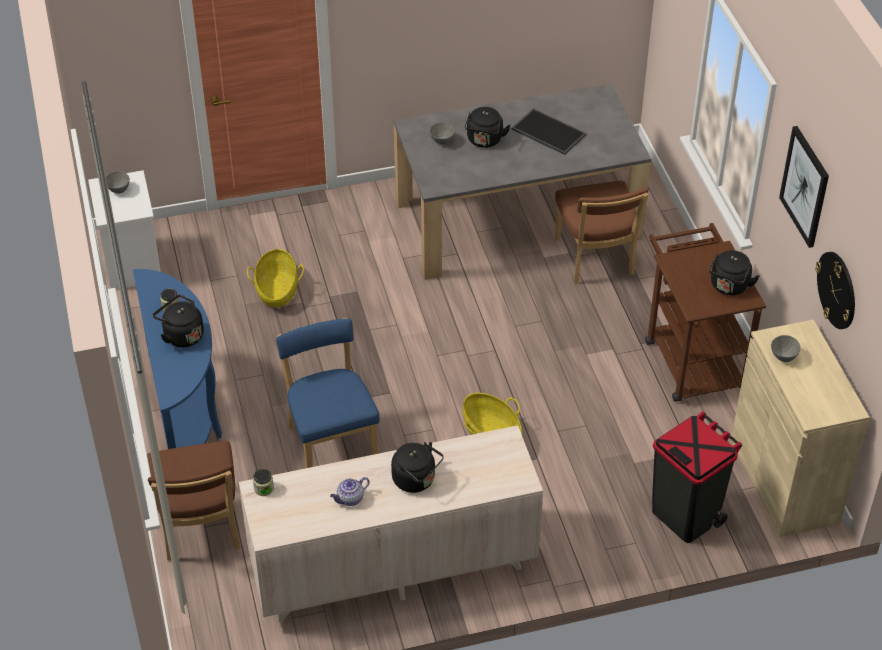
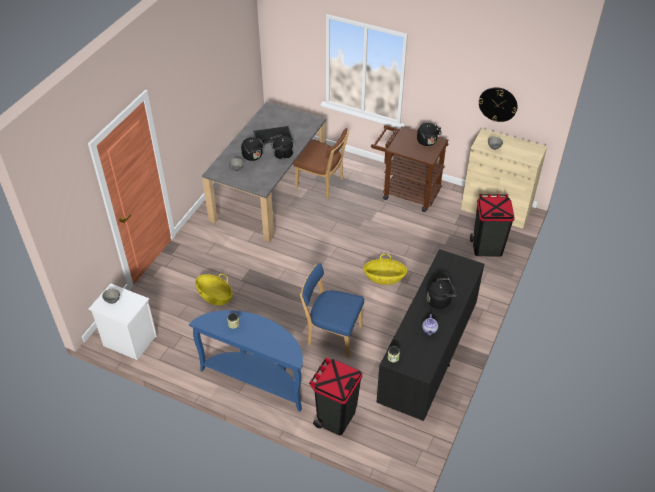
camera: 50 degrees left, 0 degrees up
brown chair [147,441,241,561] -> black trash can [309,357,363,435]
black kettle [153,295,204,348] -> black kettle moved to [270,134,293,159]
beige dresser [239,425,543,622] -> black dresser [377,249,484,421]
picture [779,126,829,248] -> none

